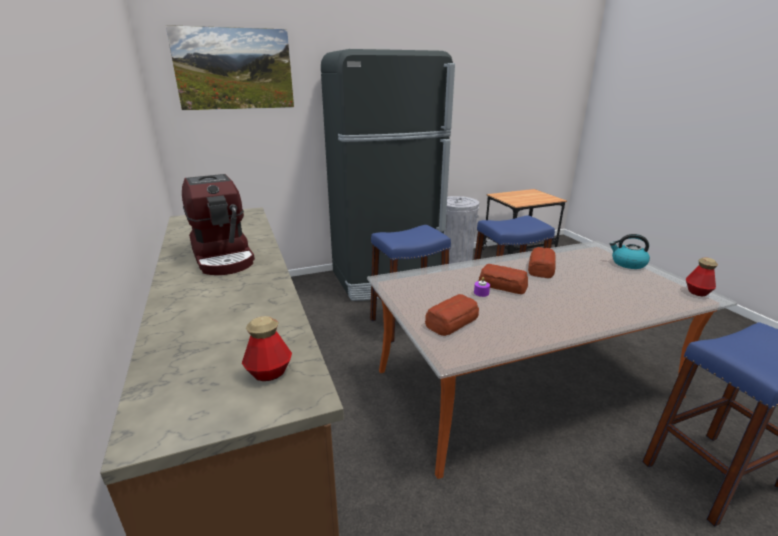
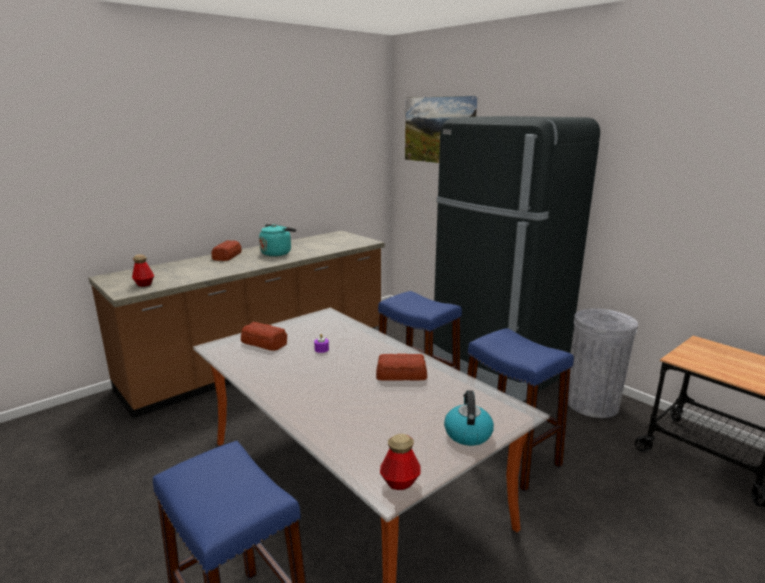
camera: 70 degrees right, 5 degrees down
coffee machine [182,174,255,275] -> turquoise kettle [259,224,296,256]
bread [479,264,528,294] -> bread moved to [211,240,242,261]

